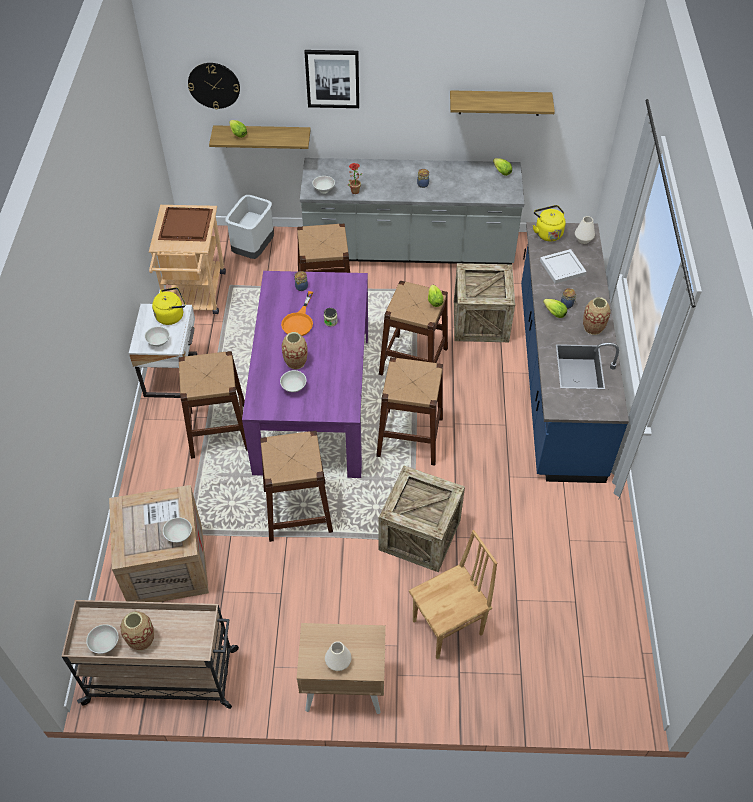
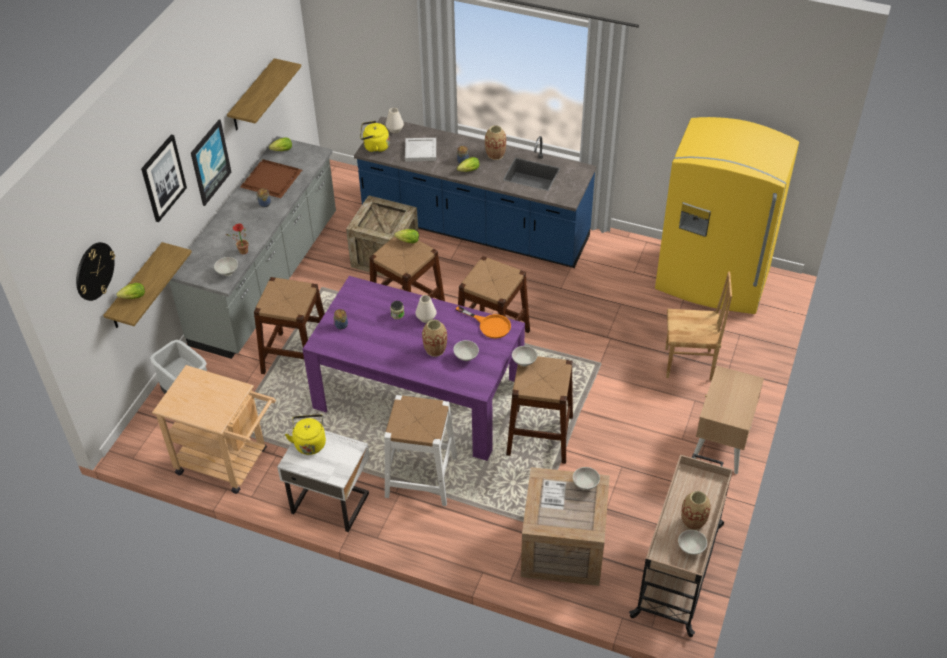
camera: 70 degrees left, 5 degrees down
white bowl [144,326,170,347] -> white bowl moved to [512,346,537,367]
brown tray [158,207,213,242] -> brown tray moved to [240,159,302,198]
brown stool [179,351,248,459] -> white stool [384,395,457,506]
orange frying pan [281,291,313,336] -> orange frying pan moved to [456,306,511,339]
white vase [325,641,351,671] -> white vase moved to [415,295,437,323]
crate [379,466,465,572] -> none
brown chair [409,530,497,659] -> brown chair turned 105 degrees clockwise [665,272,732,381]
none -> picture [191,120,232,206]
none -> yellow fridge [655,117,799,314]

